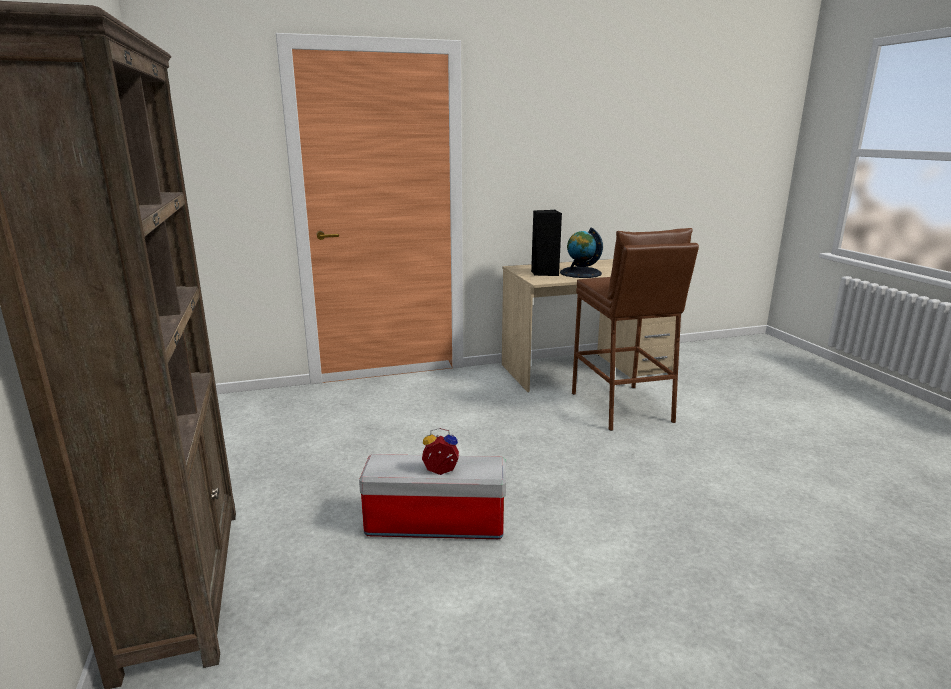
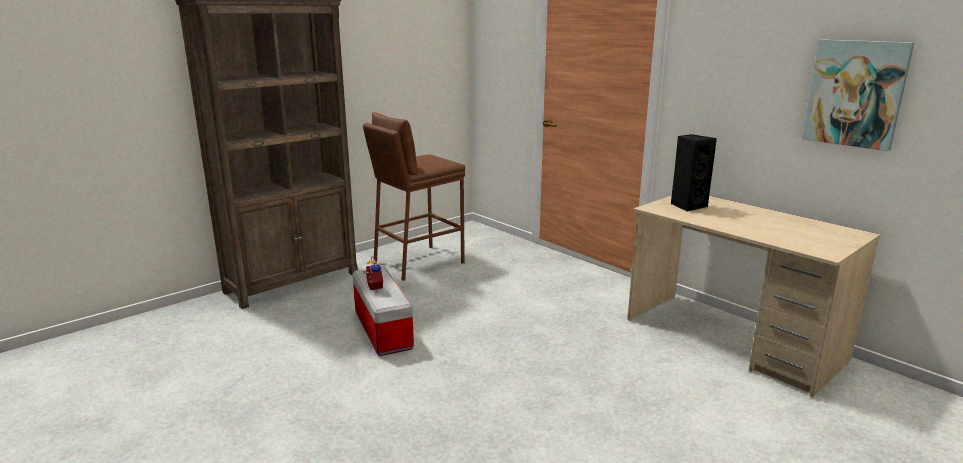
camera: 65 degrees right, 0 degrees up
globe [560,228,603,278] -> none
brown stool [572,228,699,431] -> brown stool moved to [363,112,465,281]
none -> picture [802,39,914,151]

